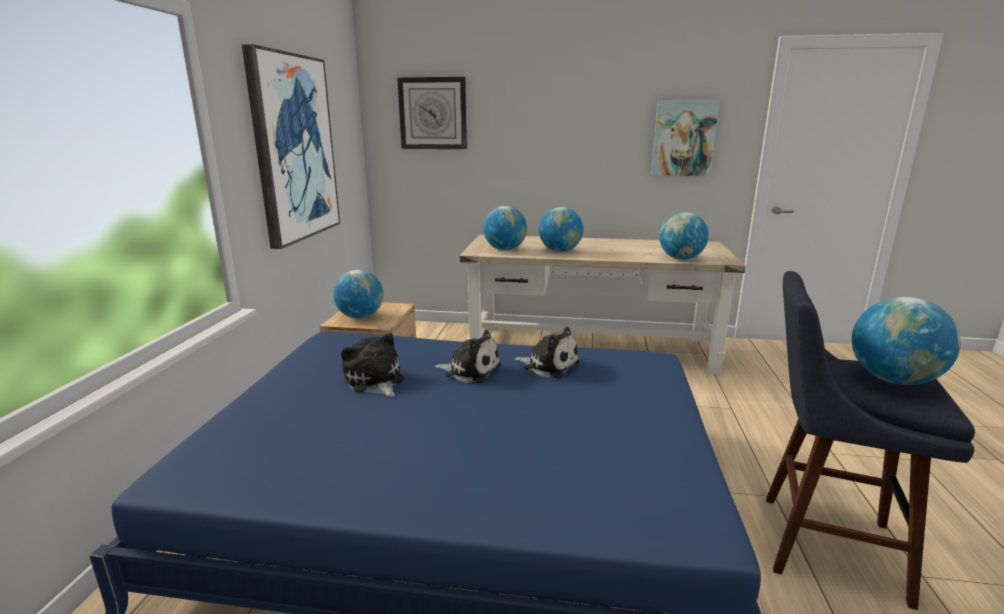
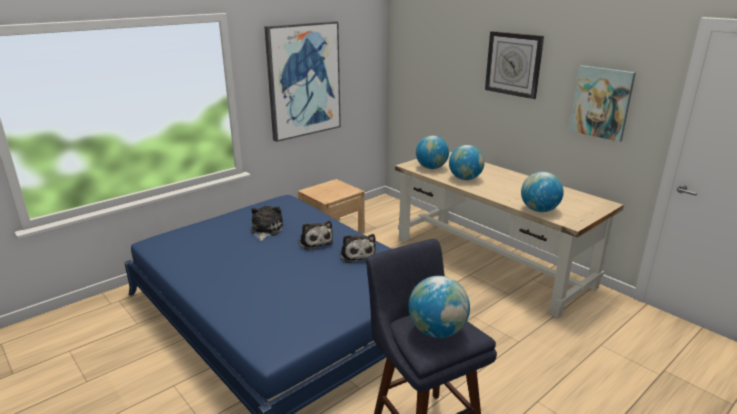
camera: 40 degrees right, 5 degrees up
globe [333,270,383,319] -> none
wall clock [397,77,467,149] -> wall clock moved to [485,31,544,99]

